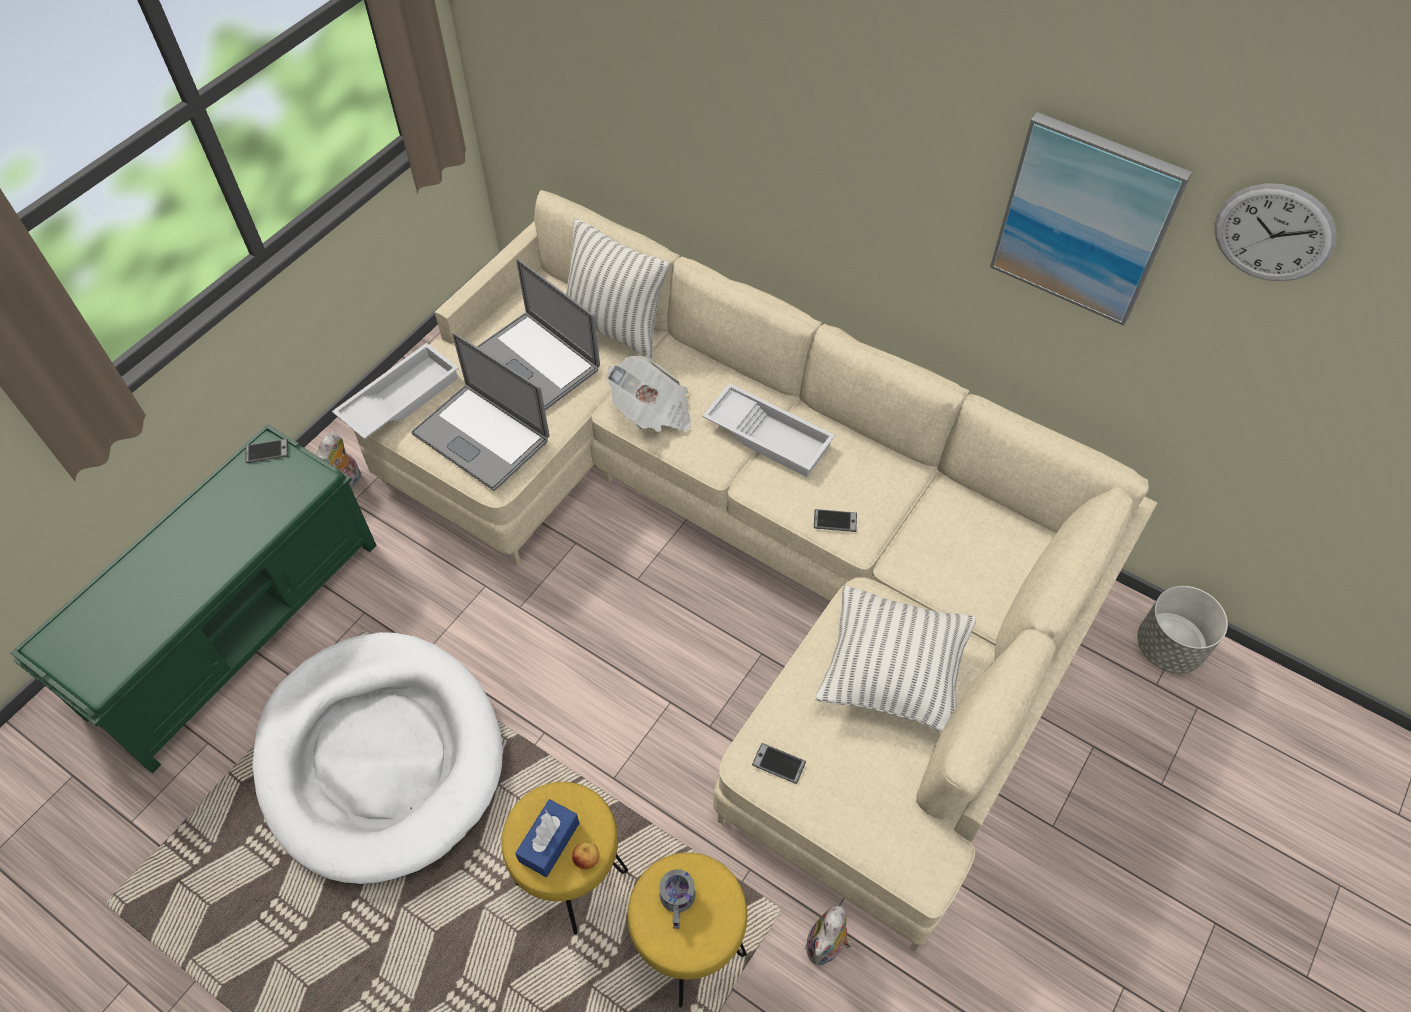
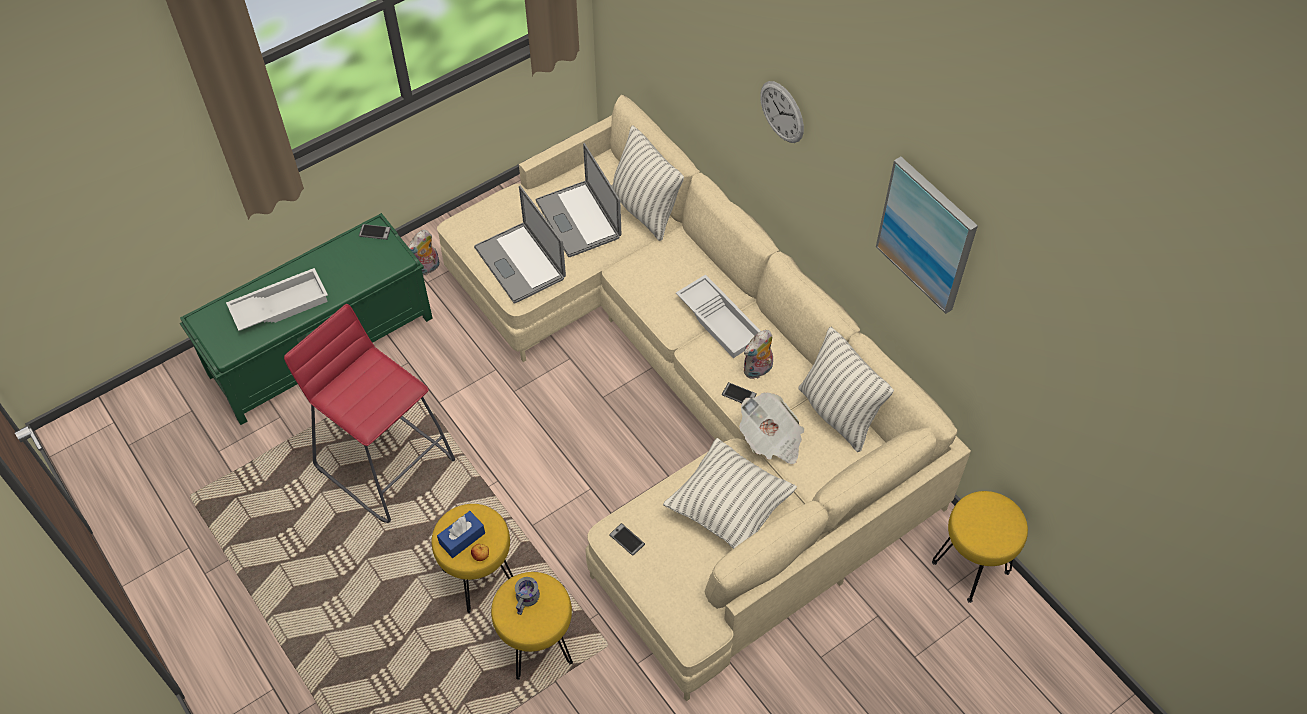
camera: 20 degrees right, 0 degrees up
white dog bed [252,632,503,884] -> red stool [284,304,455,523]
white tray [332,343,459,439] -> white tray moved to [226,268,328,331]
newspaper [606,356,691,432] -> newspaper moved to [739,392,804,464]
plush toy [805,906,852,965] -> plush toy moved to [744,330,773,379]
grey planter [1137,586,1228,674] -> yellow stool [932,491,1028,603]
wall clock [1215,183,1336,281] -> wall clock moved to [760,81,804,143]
none -> pillow [798,327,894,452]

